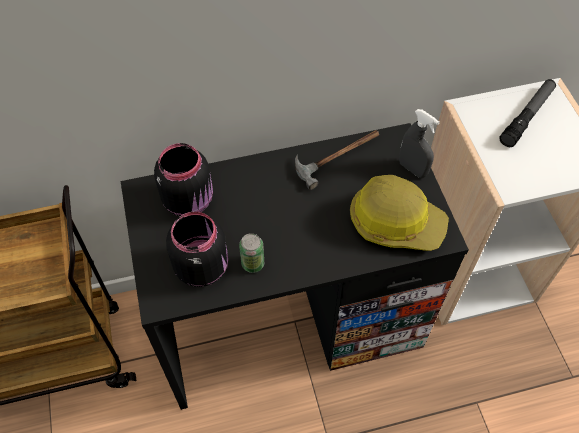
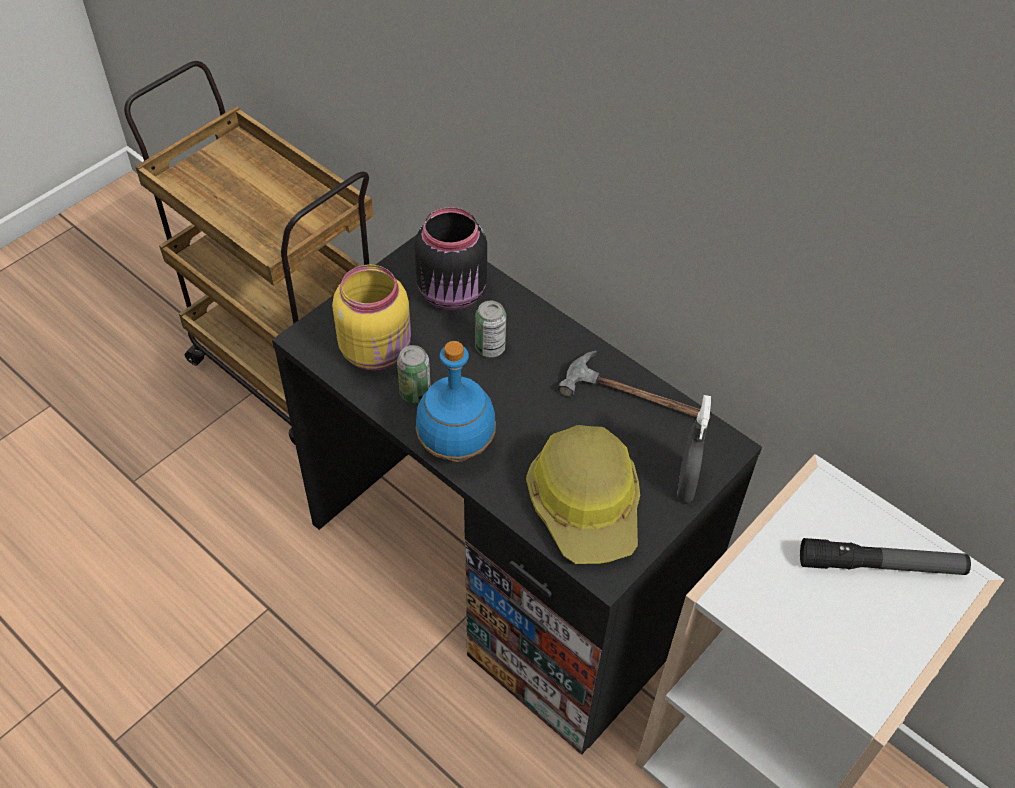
camera: 55 degrees right, 5 degrees down
black jar [166,211,228,287] -> yellow jar [332,265,411,370]
none -> blue bottle [416,341,496,462]
none -> can [475,301,506,358]

